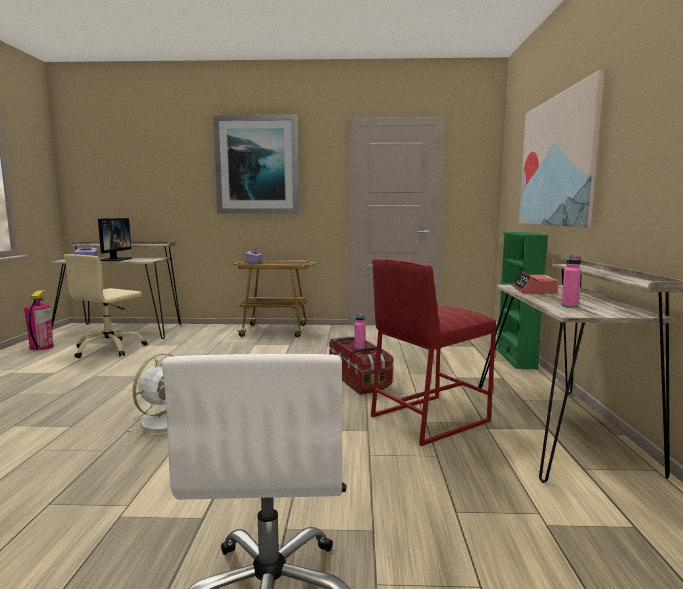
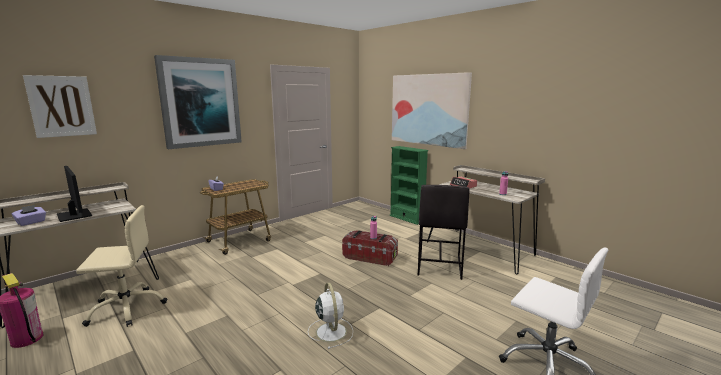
camera: 45 degrees left, 5 degrees up
beige office chair [64,254,147,358] -> beige office chair turned 90 degrees counterclockwise [76,205,167,327]
red stool [371,258,496,446] -> grey stool [418,185,470,280]
none -> picture [23,75,97,138]

